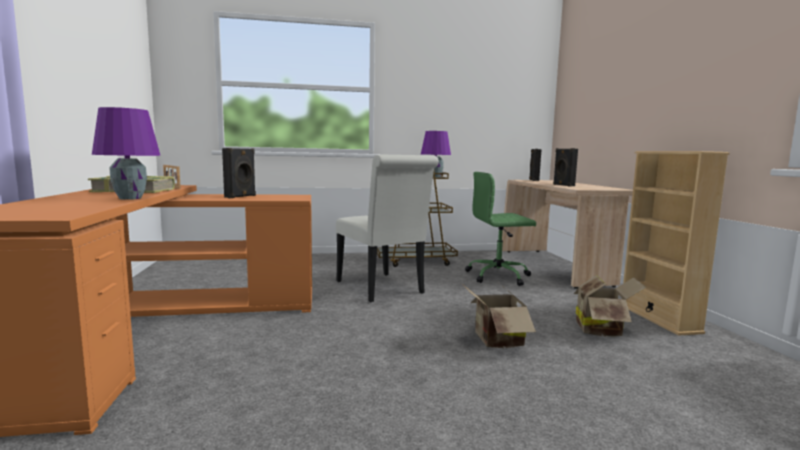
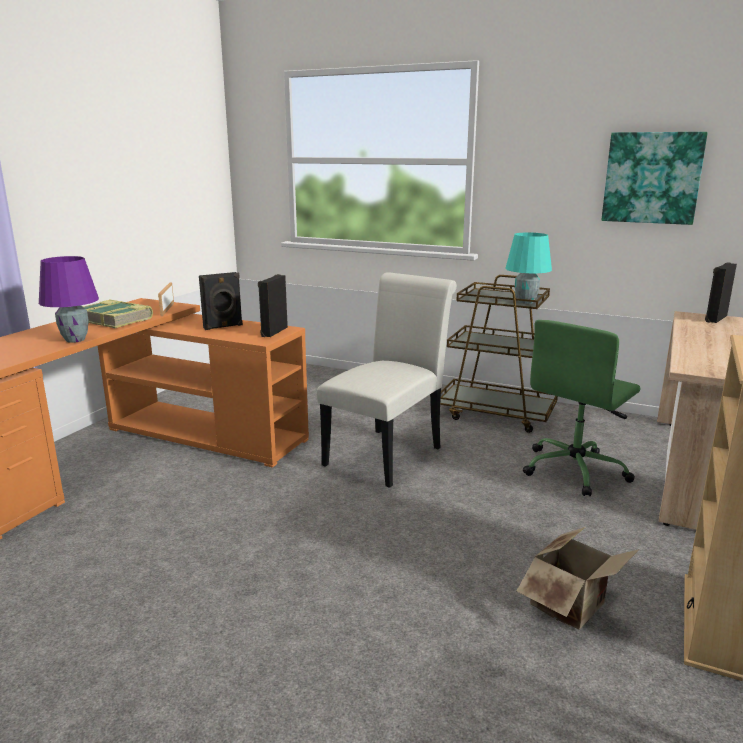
camera: 35 degrees right, 10 degrees up
white chair [336,154,439,302] -> white chair turned 150 degrees counterclockwise [316,272,457,488]
purple table lamp [421,131,451,178] -> turquoise table lamp [506,232,552,304]
cardboard box [461,283,536,348] -> none
green office chair [465,172,536,286] -> green office chair turned 75 degrees counterclockwise [523,320,641,496]
black speaker [553,148,578,187] -> black speaker moved to [258,274,288,337]
none -> picture [601,132,708,225]

